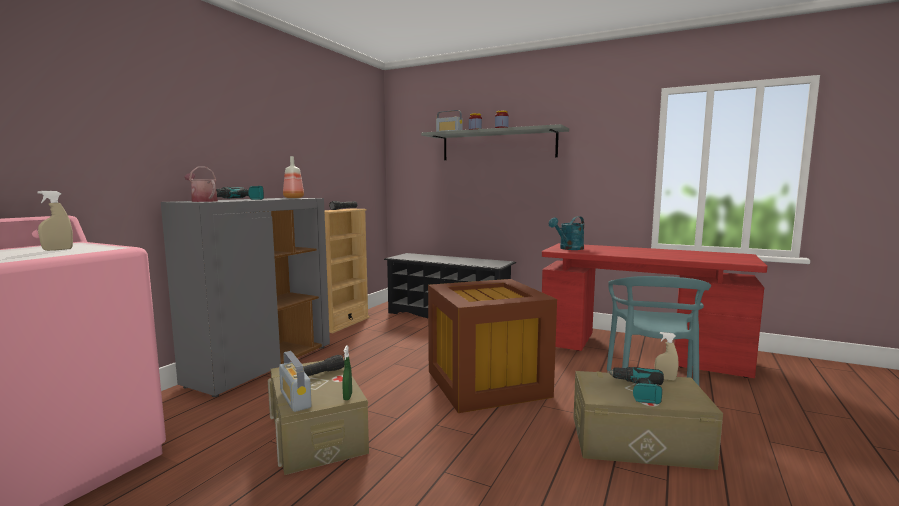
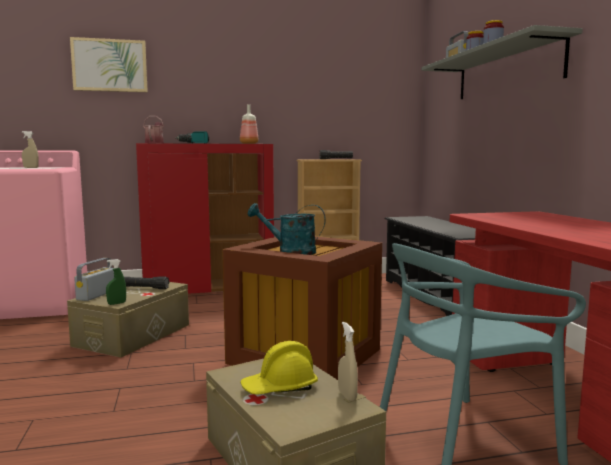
camera: 50 degrees right, 0 degrees up
grey cabinet [161,198,330,397] -> red cabinet [136,143,274,294]
turquoise watering can [549,216,584,250] -> turquoise watering can moved to [248,203,326,255]
power drill [607,367,664,404] -> yellow hard hat [240,341,318,395]
none -> picture [70,37,148,92]

